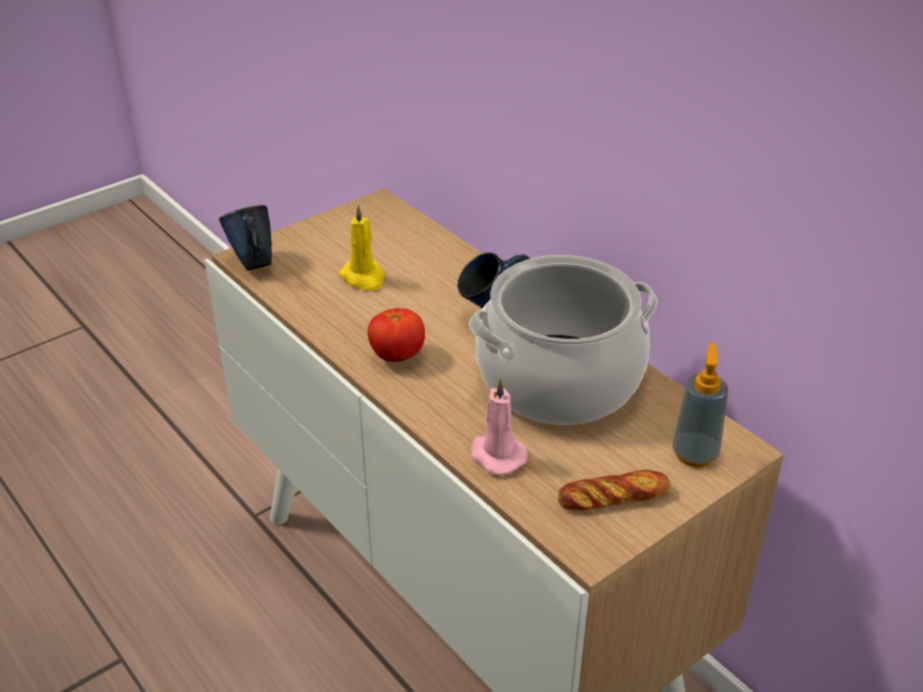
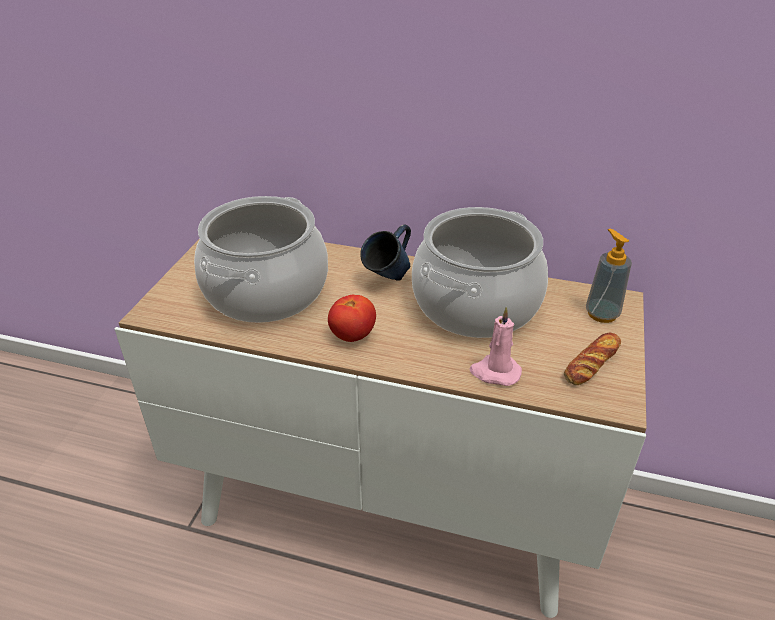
camera: 35 degrees left, 0 degrees up
blue mug [219,205,272,271] -> none
yellow candle [339,204,385,291] -> cooking pot [194,196,328,323]

